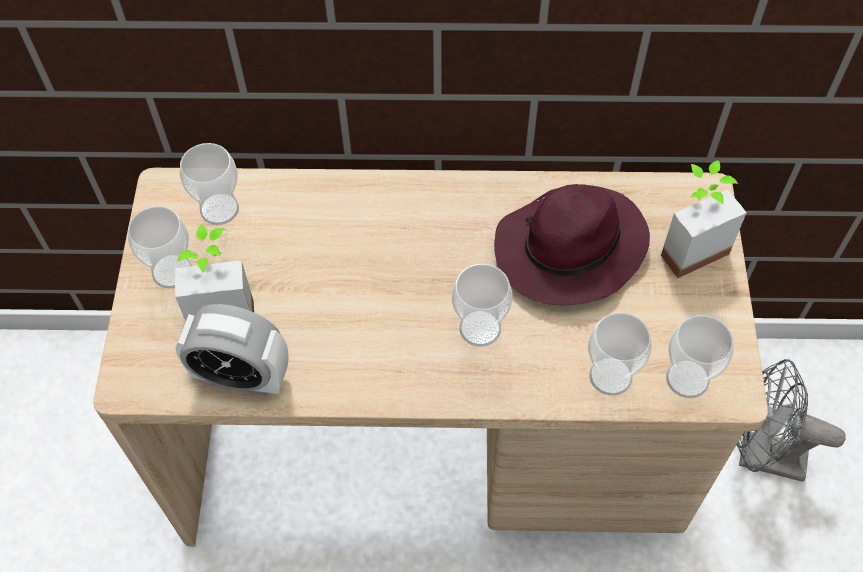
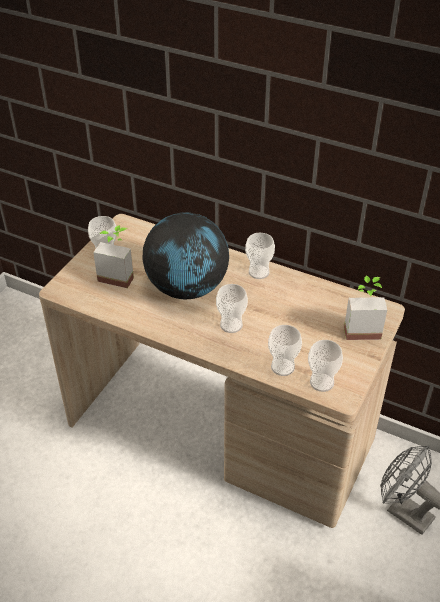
camera: 25 degrees right, 15 degrees down
alarm clock [175,304,289,396] -> none
cup [180,143,239,225] -> cup moved to [245,233,275,279]
purple hat [494,184,650,306] -> none
none -> globe [142,212,229,299]

